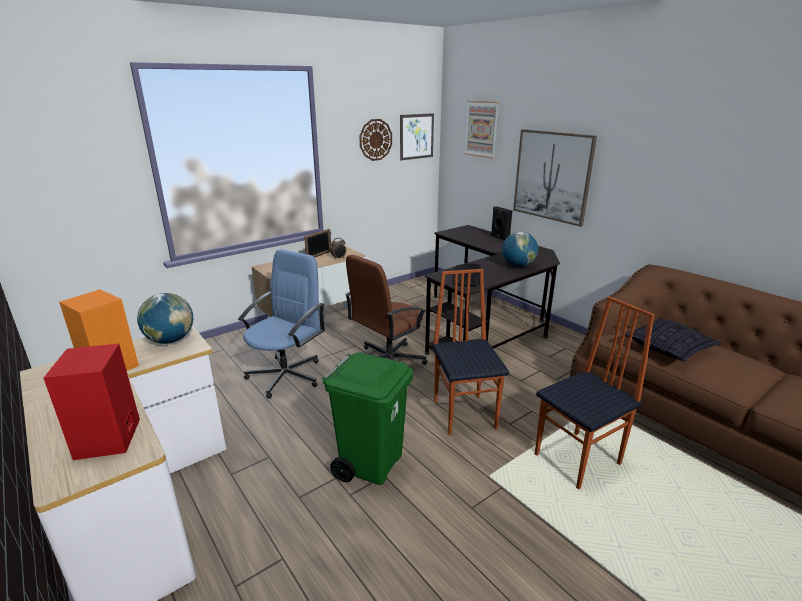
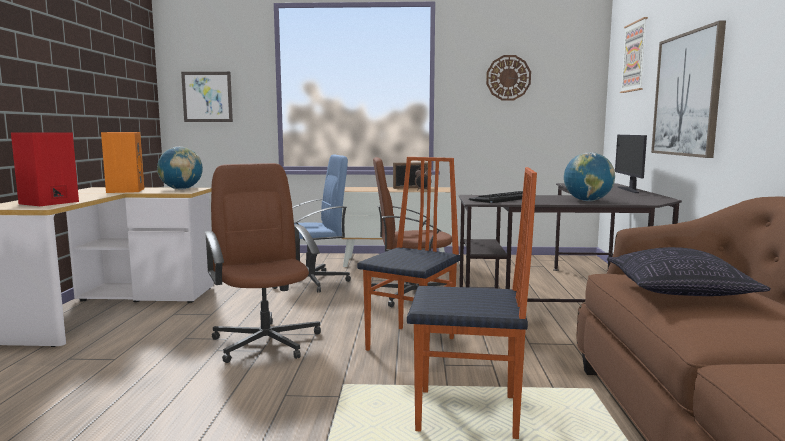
camera: 40 degrees right, 15 degrees down
green trash can [321,353,414,485] -> brown office chair [204,163,321,363]
picture [400,113,434,160] -> picture moved to [181,72,233,122]
black speaker [491,206,512,240] -> monitor [615,135,647,193]

